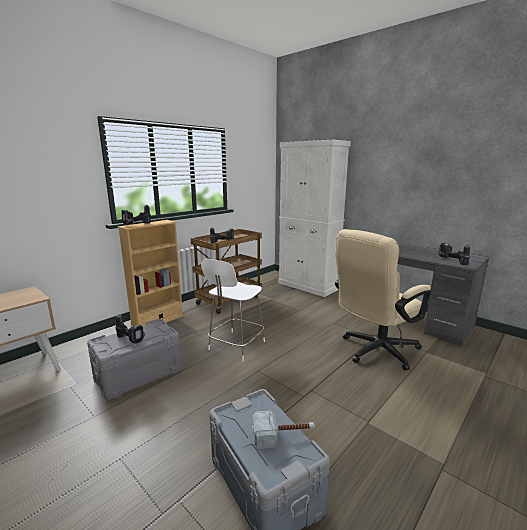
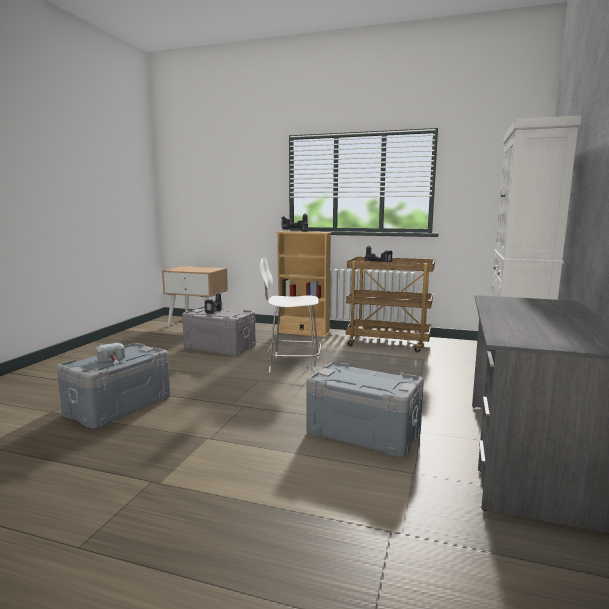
camera: 65 degrees right, 5 degrees down
beige office chair [335,229,431,370] -> grey storage box [307,362,424,457]
power drill [438,243,470,265] -> none

